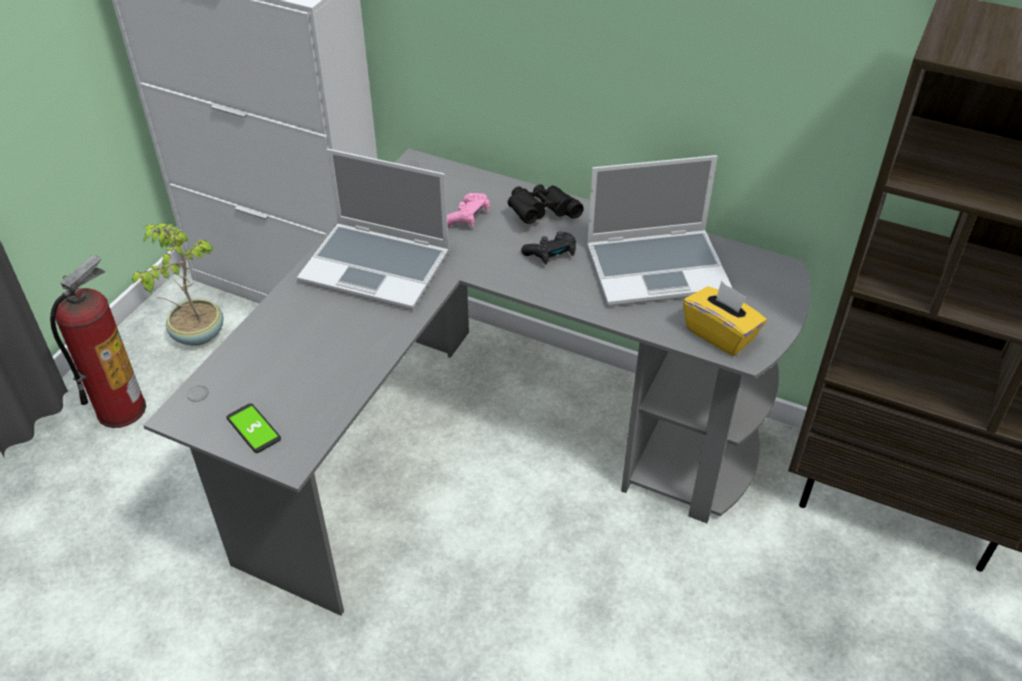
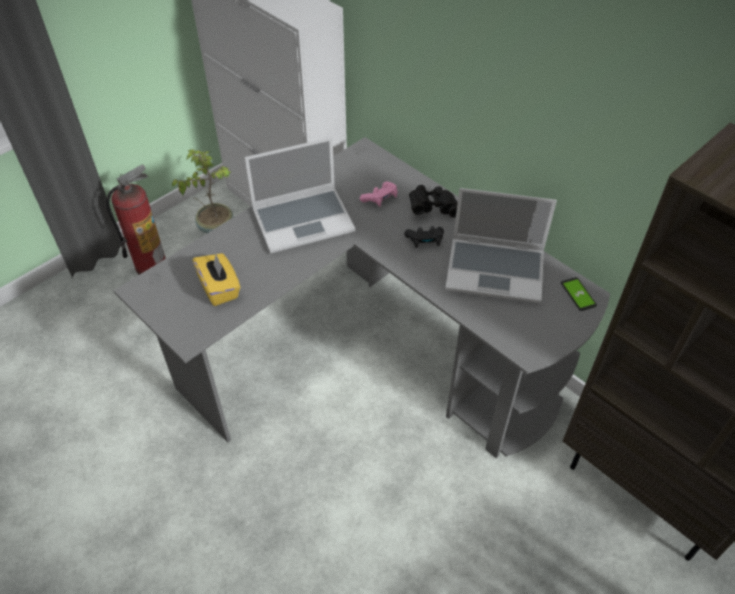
camera: 20 degrees right, 5 degrees up
phone [227,403,281,453] -> phone moved to [561,277,597,311]
laptop [297,149,450,310] -> laptop turned 60 degrees counterclockwise [245,137,355,253]
yellow tissue box [683,281,767,356] -> yellow tissue box moved to [192,253,241,306]

